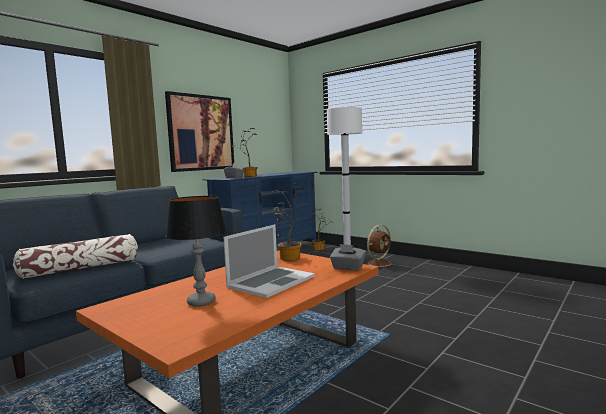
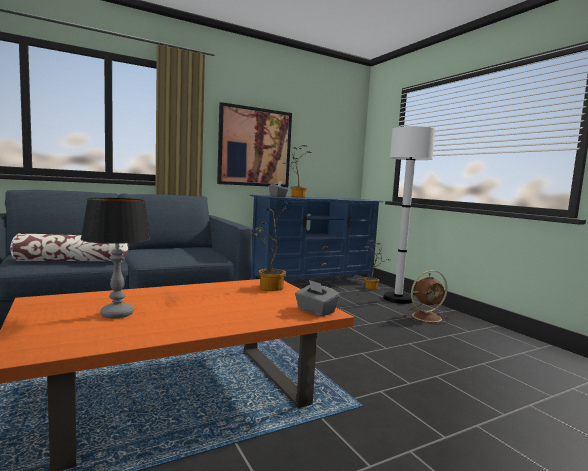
camera: 20 degrees right, 0 degrees up
laptop [223,225,315,298] -> none

